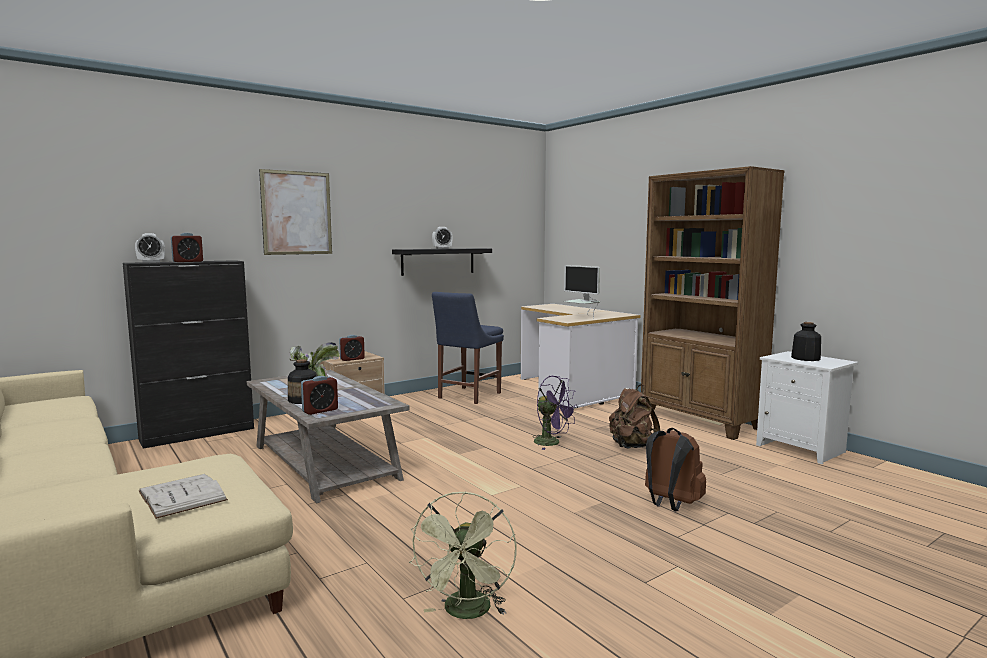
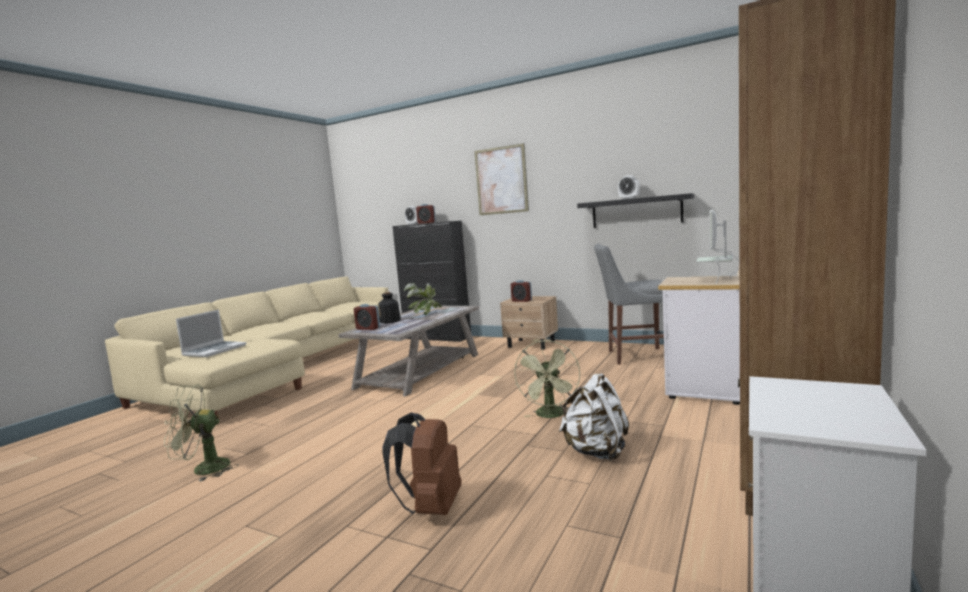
camera: 65 degrees right, 0 degrees up
white book [139,474,228,519] -> laptop [176,309,246,357]
blue chair [432,292,504,404] -> grey chair [594,244,664,365]
purple fan [532,376,578,450] -> green fan [514,340,580,418]
brown backpack [609,384,660,449] -> white backpack [559,373,630,461]
bottle [791,322,821,361] -> none

